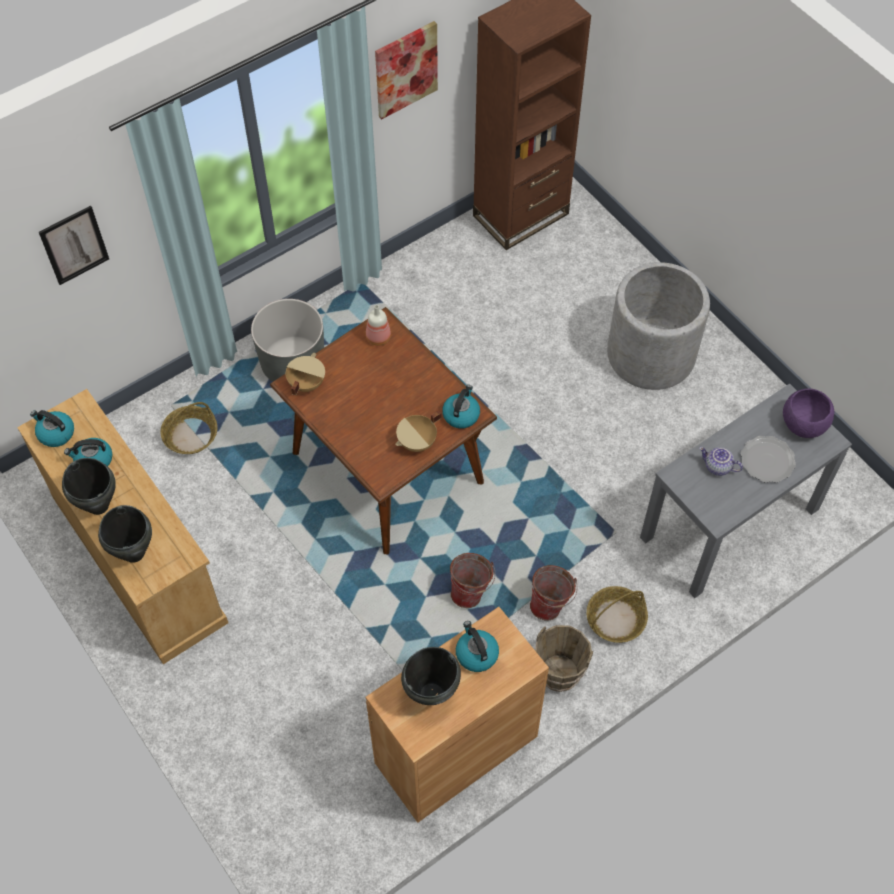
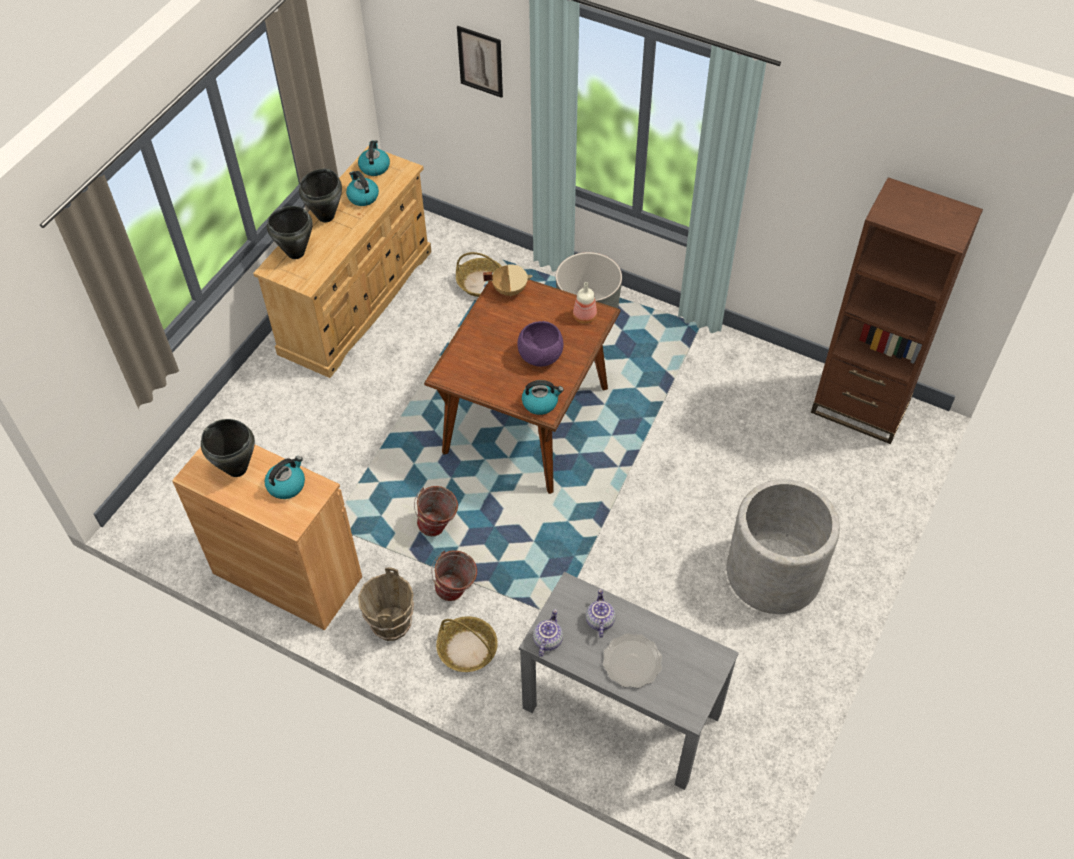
camera: 65 degrees right, 5 degrees down
picture [375,21,438,119] -> none
beige cooking pot [395,410,441,452] -> none
purple bowl [783,389,834,438] -> purple bowl moved to [517,321,563,367]
none -> teapot [533,609,563,657]

